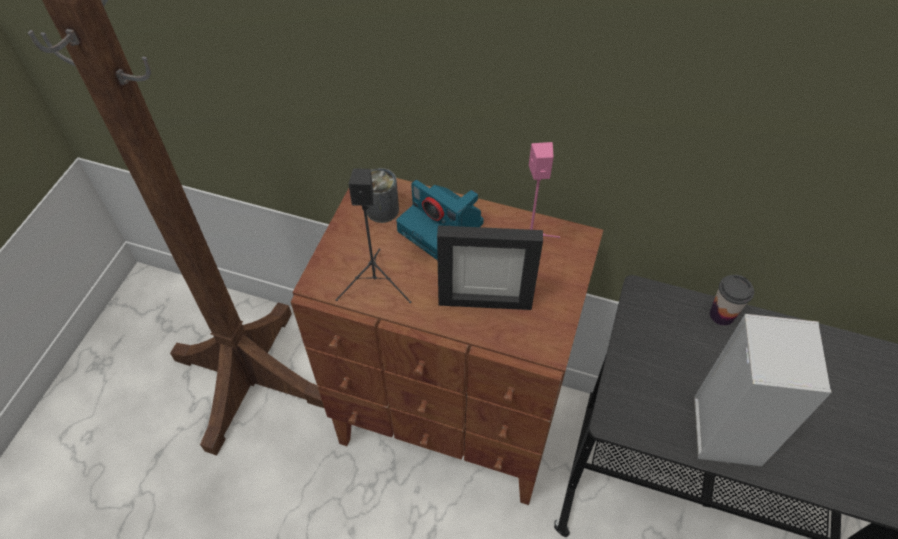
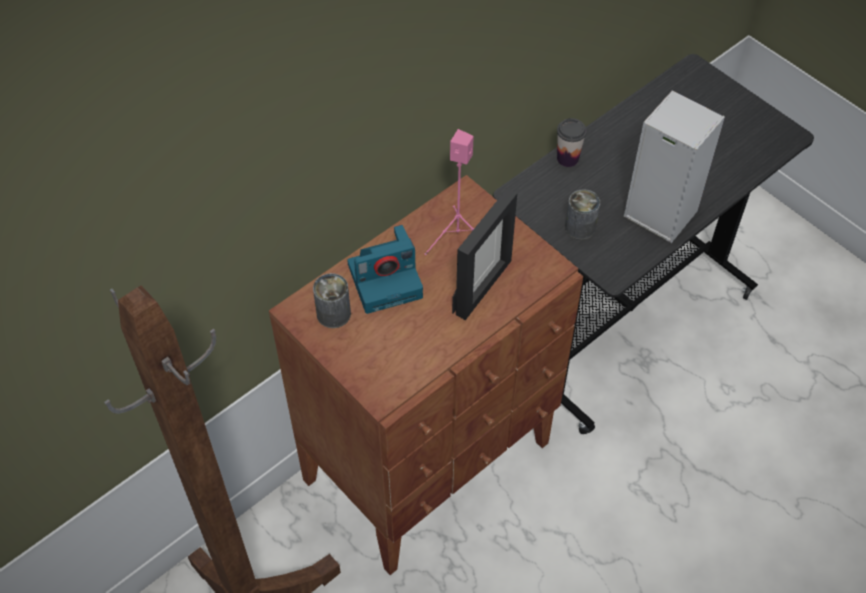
camera: 60 degrees left, 0 degrees up
black speaker [336,168,411,303] -> none
none -> can [565,189,600,240]

